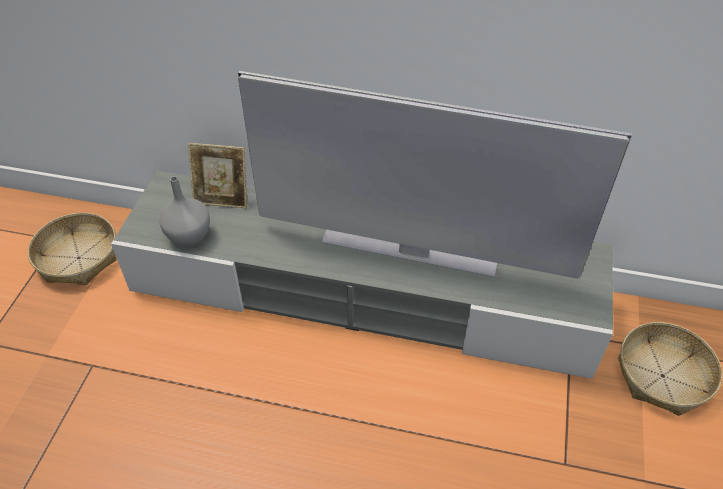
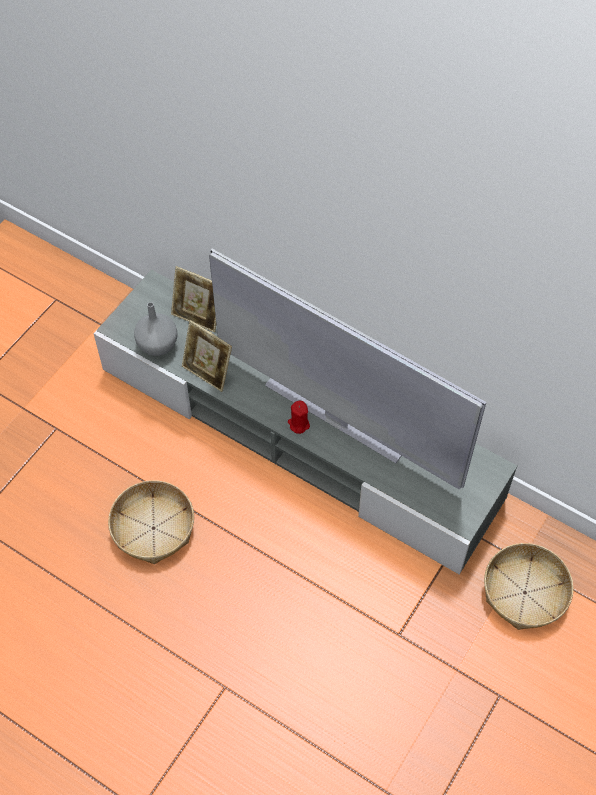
camera: 20 degrees right, 10 degrees up
basket [28,213,117,285] -> basket moved to [108,480,194,564]
none -> picture frame [182,320,232,392]
none -> red candle [288,401,310,434]

